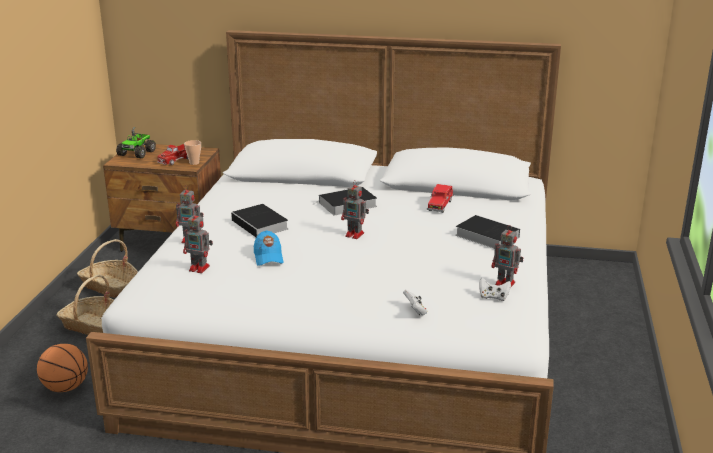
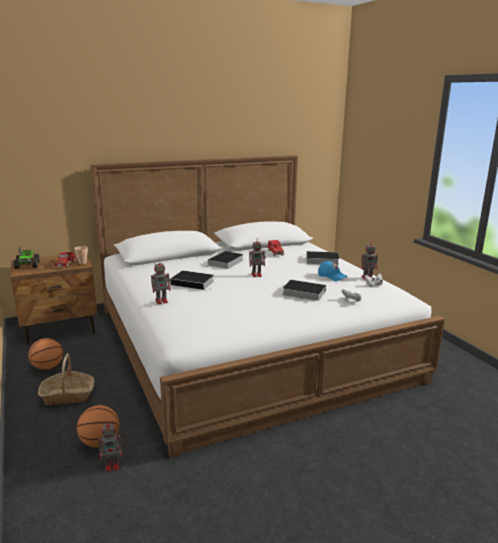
camera: 35 degrees left, 5 degrees down
basket [77,239,138,298] -> basketball [28,338,63,370]
toy robot [183,210,213,273] -> toy robot moved to [98,421,123,472]
blue cap [254,231,284,266] -> blue cap moved to [318,261,348,281]
none -> book [282,280,326,301]

